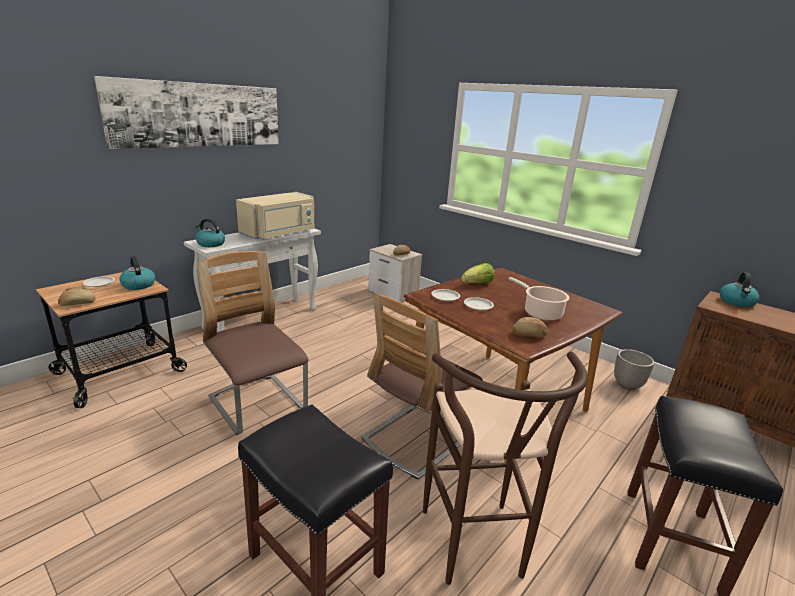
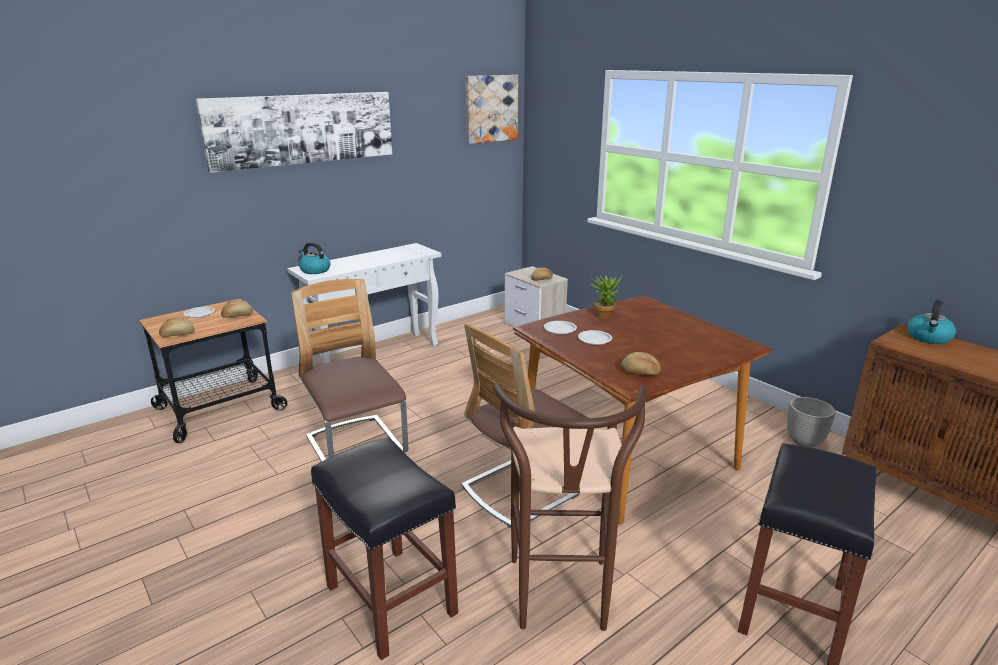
camera: 10 degrees right, 0 degrees up
kettle [119,256,155,290] -> bread [221,300,253,318]
beige microwave [236,192,314,240] -> none
lettuce [461,263,494,284] -> potted plant [591,275,622,319]
cooking pot [508,277,569,321] -> none
none -> picture [466,75,518,144]

